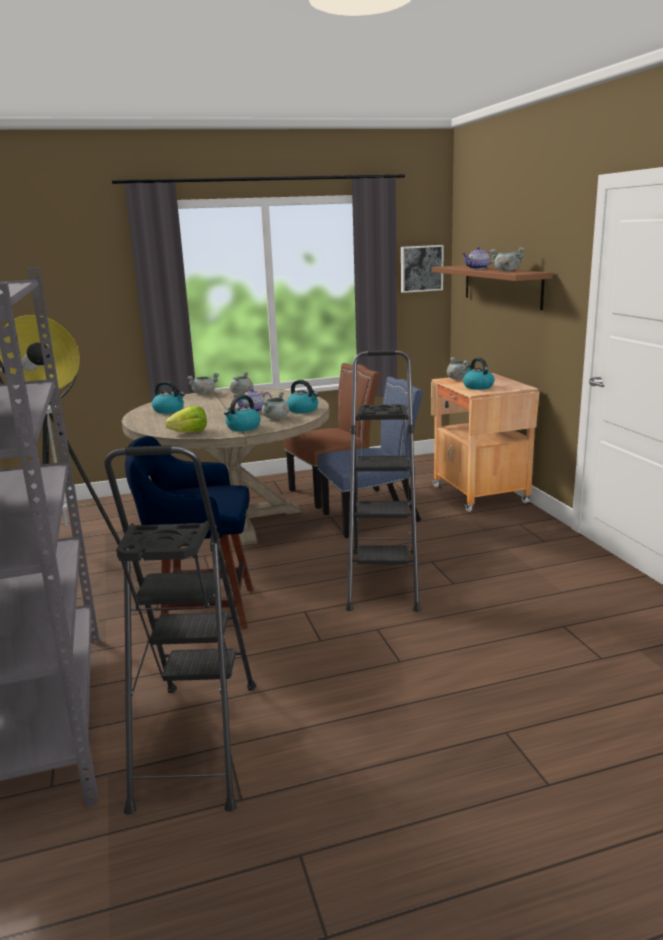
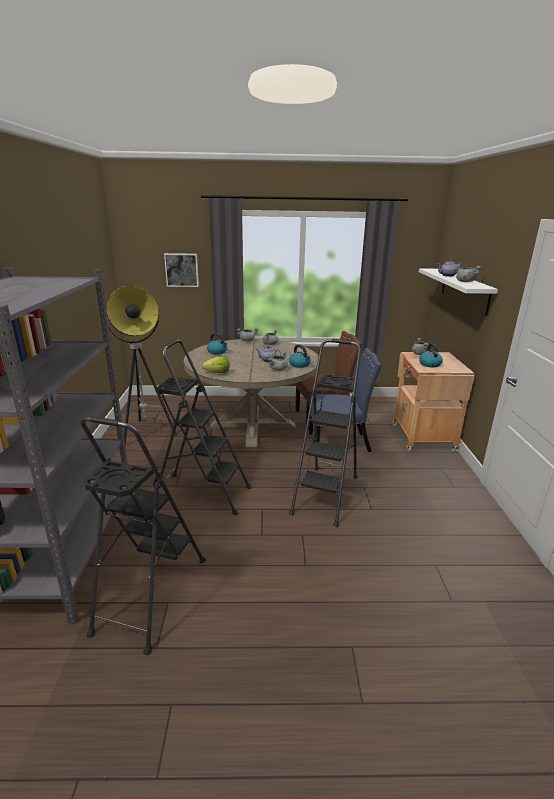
camera: 15 degrees right, 5 degrees up
blue stool [125,436,253,629] -> step ladder [157,339,252,515]
kettle [224,395,261,431] -> none
picture [401,245,444,293] -> picture moved to [164,253,199,287]
brown shelf [432,265,553,310] -> white shelf [419,268,498,316]

